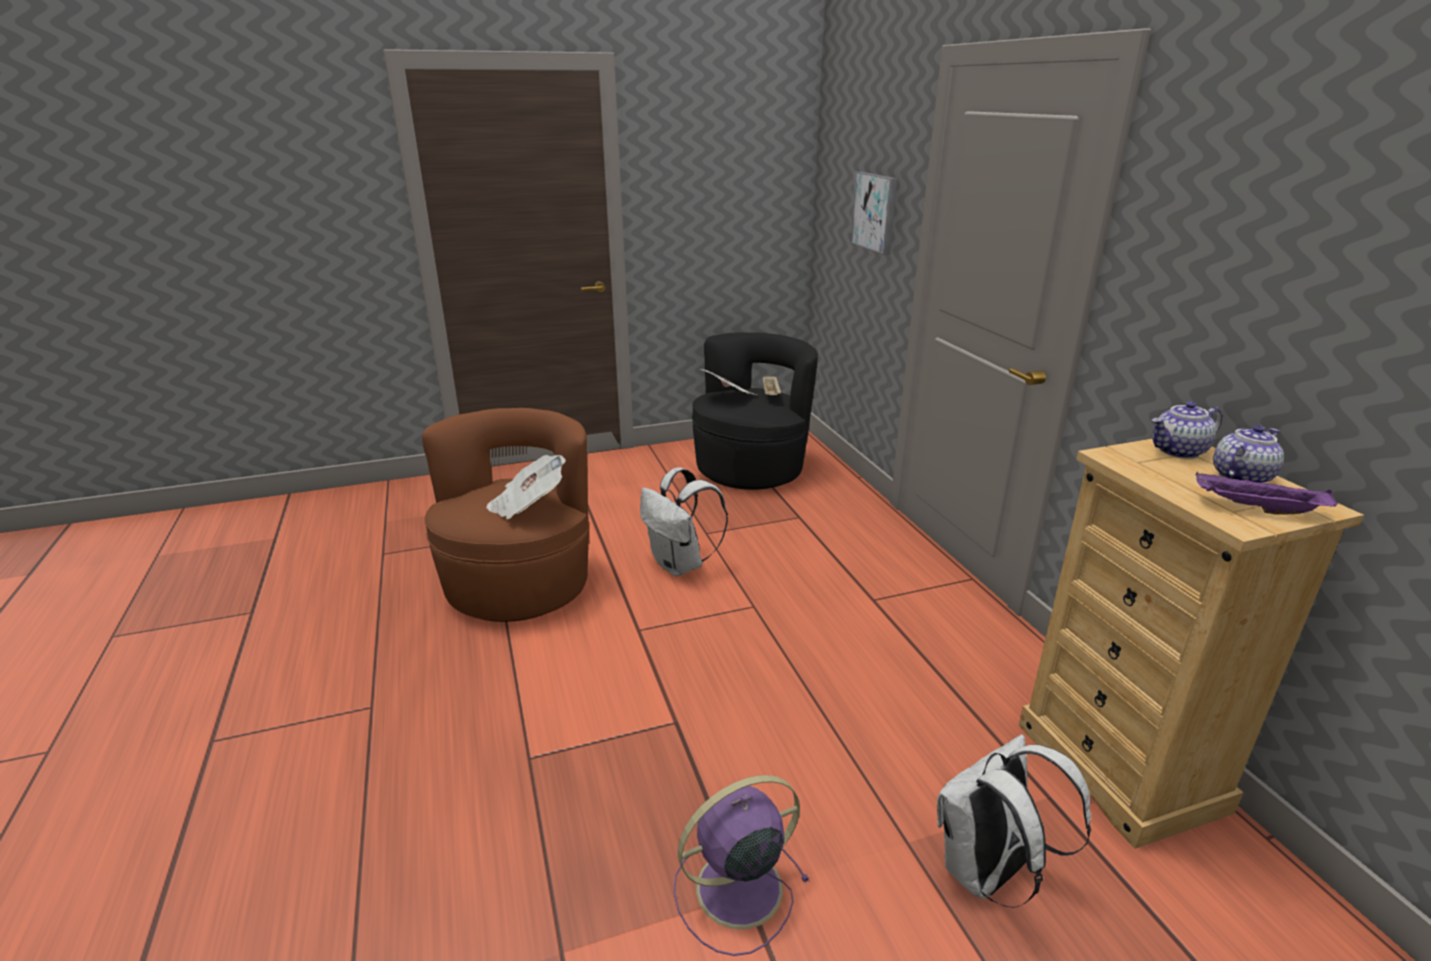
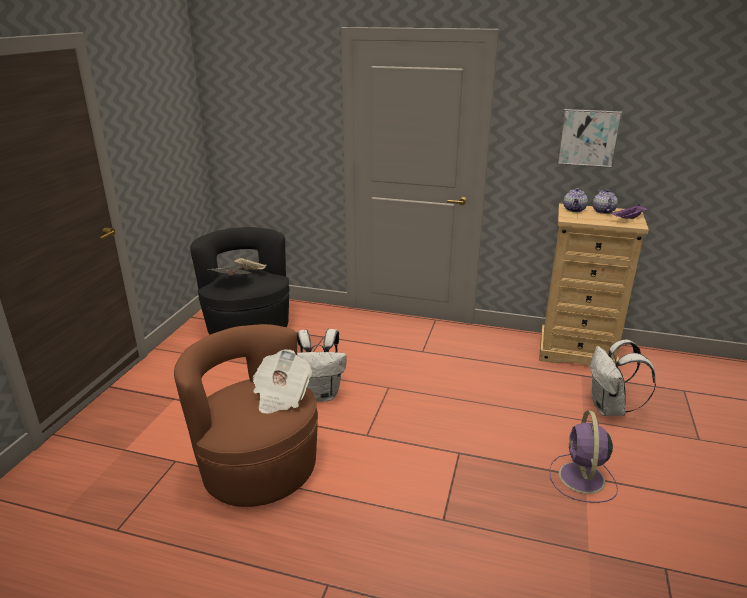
camera: 55 degrees left, 0 degrees up
picture [850,172,897,255] -> picture moved to [557,109,623,168]

